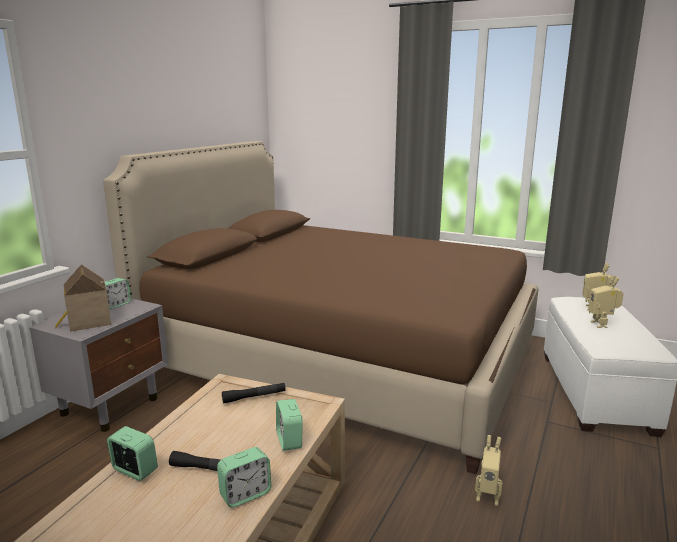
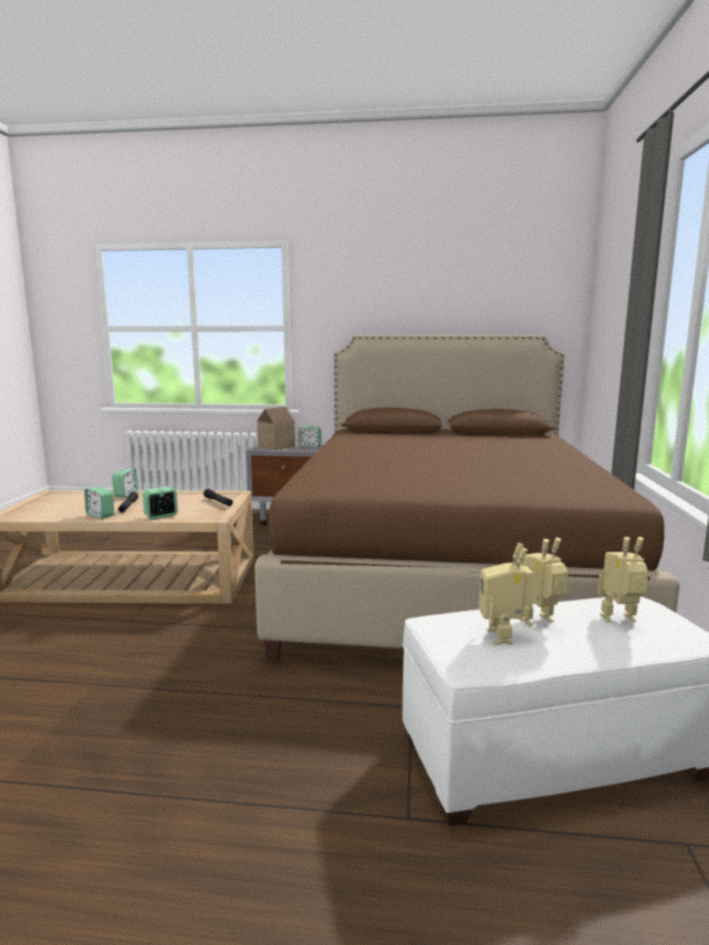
camera: 70 degrees right, 5 degrees down
toy robot [475,435,503,506] -> toy robot moved to [479,543,538,645]

